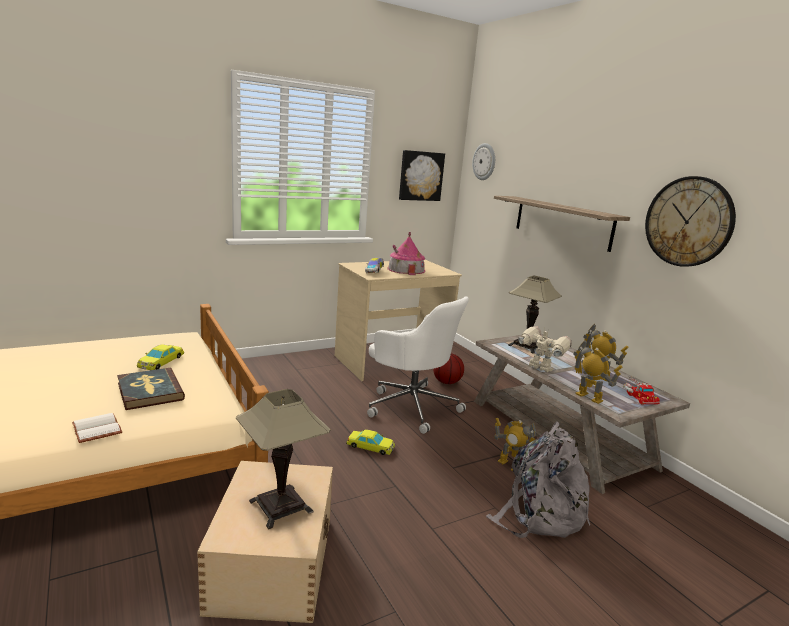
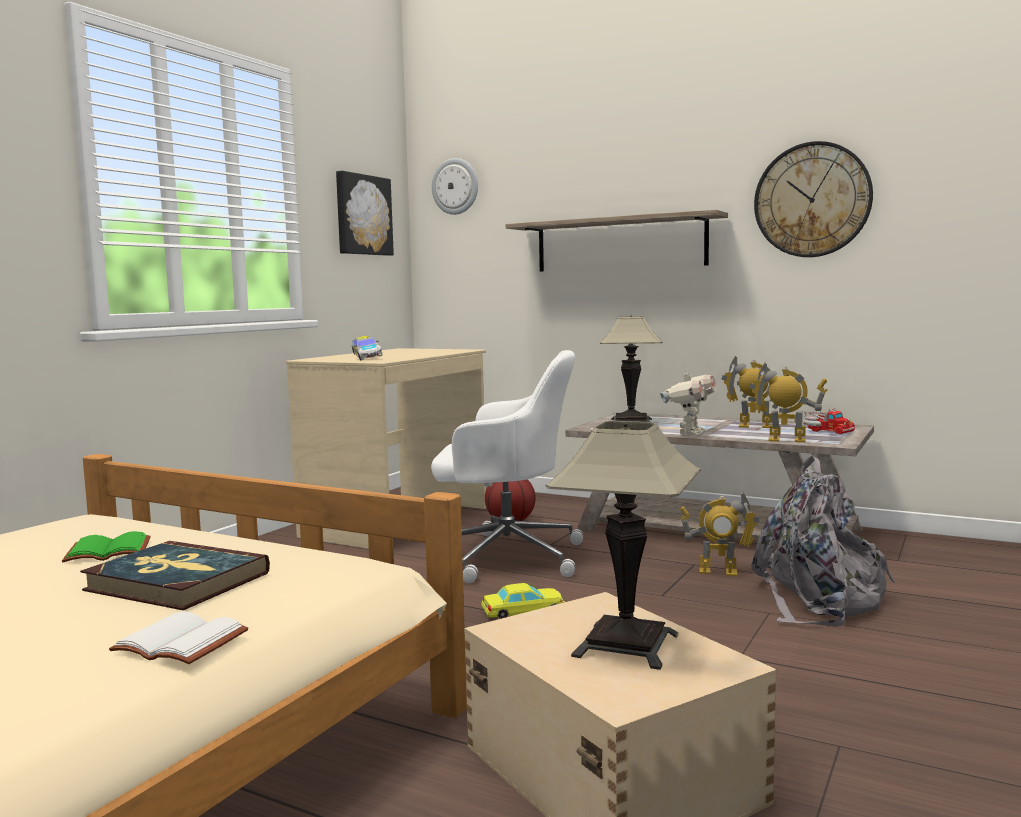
camera: 30 degrees left, 10 degrees down
yellow toy car [137,344,184,370] -> green book [62,531,151,562]
toy house [387,232,425,275] -> none
toy robot [518,326,572,372] -> toy robot turned 105 degrees clockwise [660,368,716,436]

